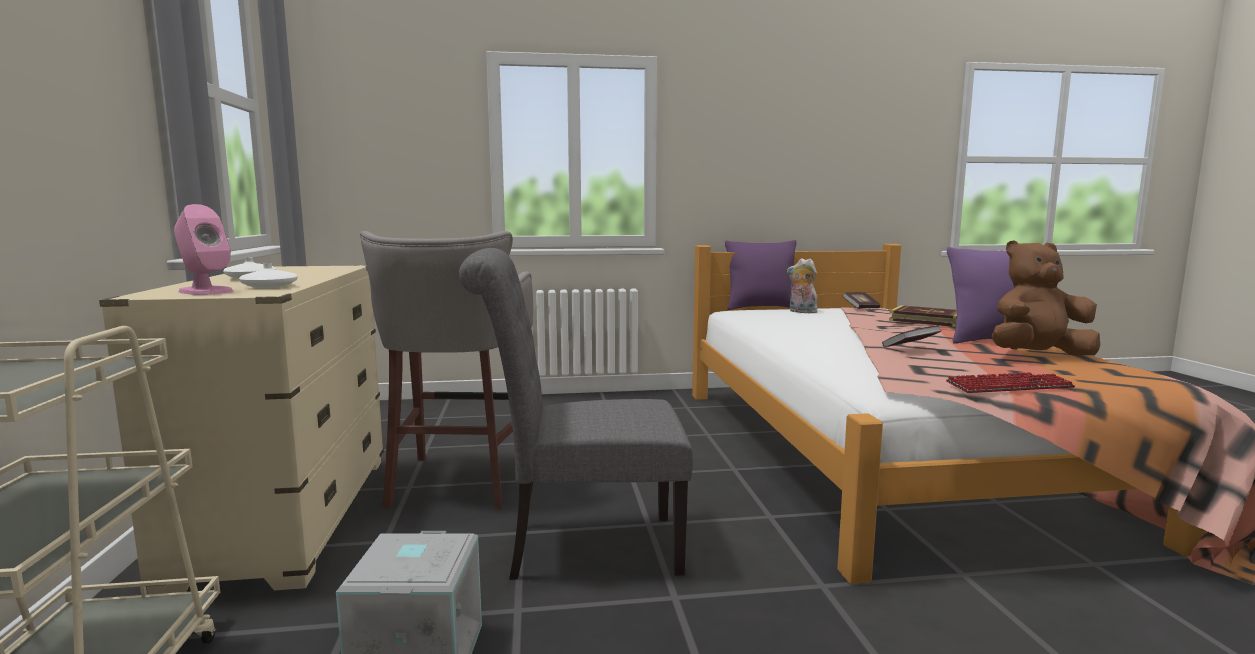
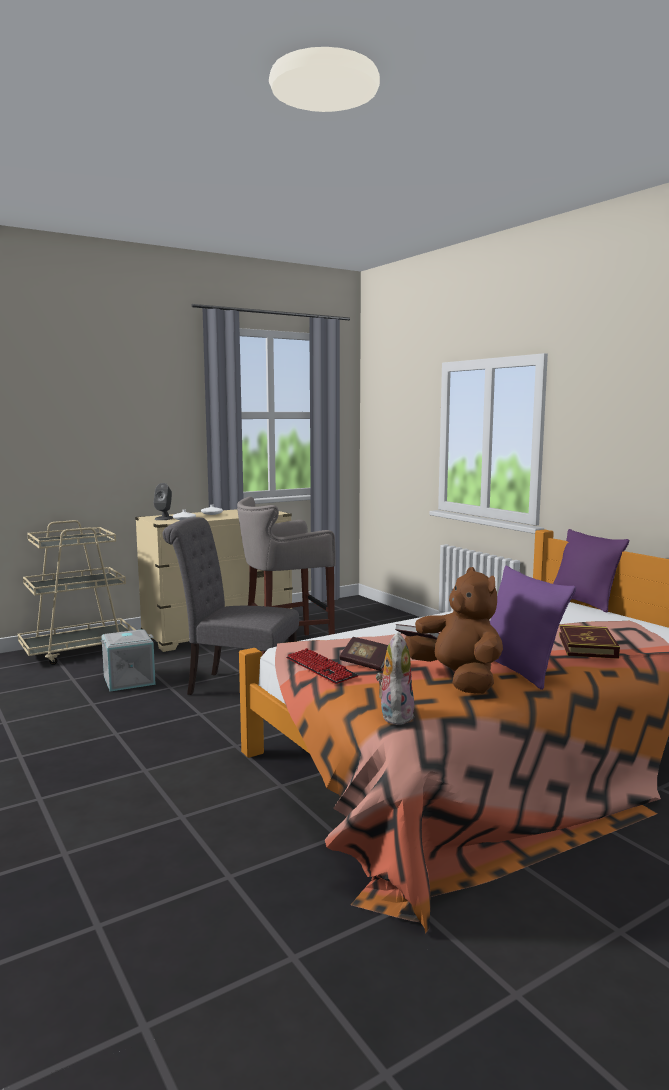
camera: 65 degrees right, 0 degrees up
pink speaker [174,204,233,295] -> grey speaker [153,483,173,520]
grey chair [459,248,693,580] -> grey chair turned 45 degrees counterclockwise [162,517,299,695]
plush toy [787,258,818,313] -> plush toy moved to [376,632,414,725]
book [842,292,880,309] -> book moved to [339,637,388,671]

